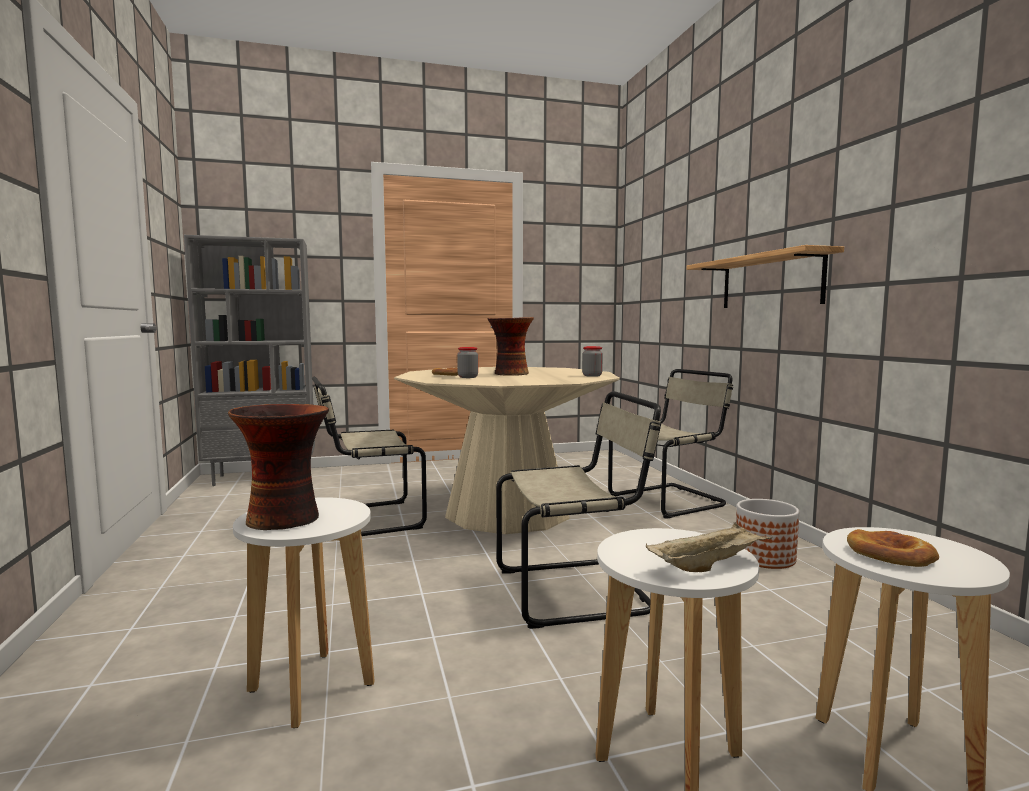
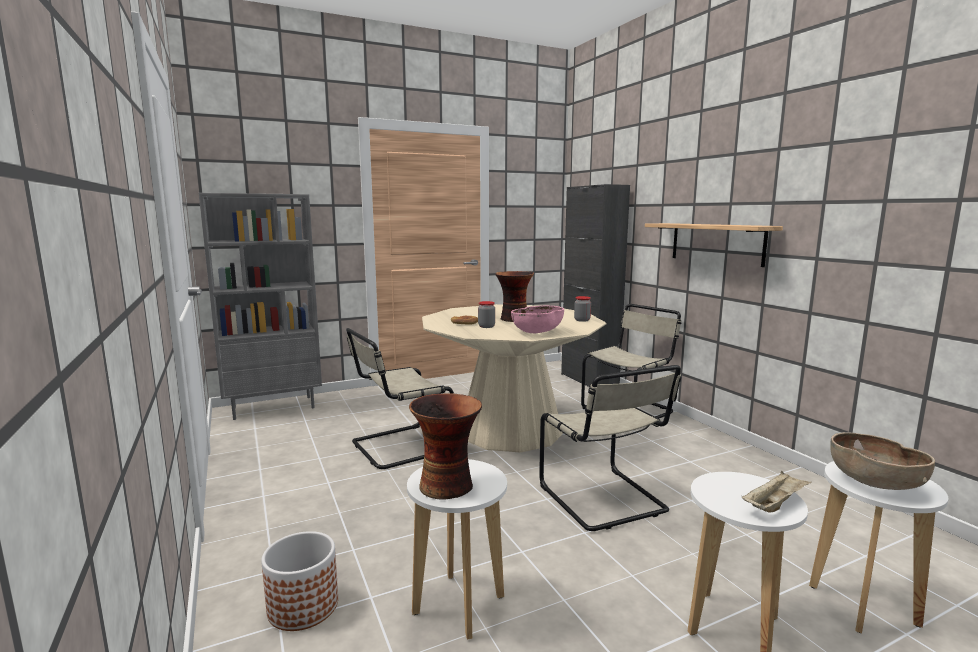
camera: 10 degrees left, 5 degrees up
beige chair [496,391,661,629] -> beige chair turned 90 degrees clockwise [539,365,681,531]
planter [736,499,799,569] -> planter moved to [261,531,338,631]
bread [847,529,939,567] -> brown bowl [830,432,935,490]
none -> pink bowl [511,306,564,333]
none -> black cabinet [561,184,630,387]

